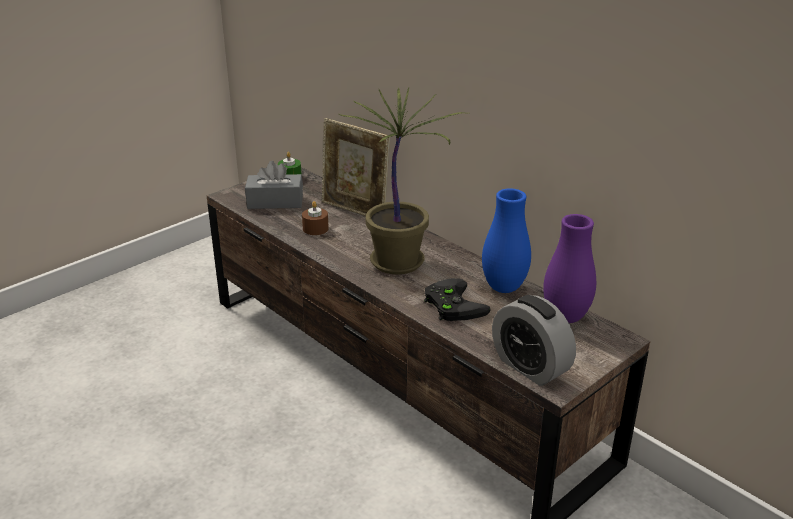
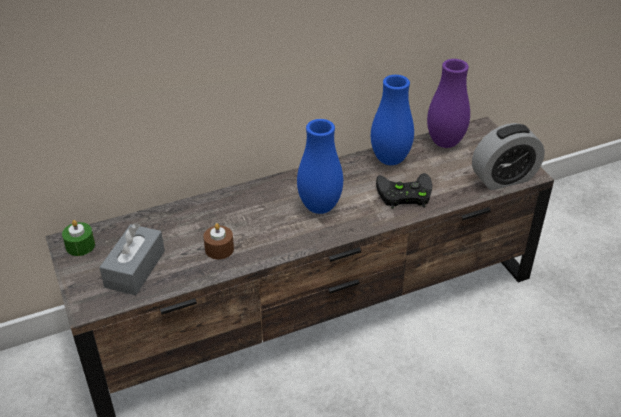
camera: 70 degrees left, 10 degrees up
picture frame [322,118,390,216] -> none
potted plant [339,87,463,275] -> blue vase [297,119,343,214]

